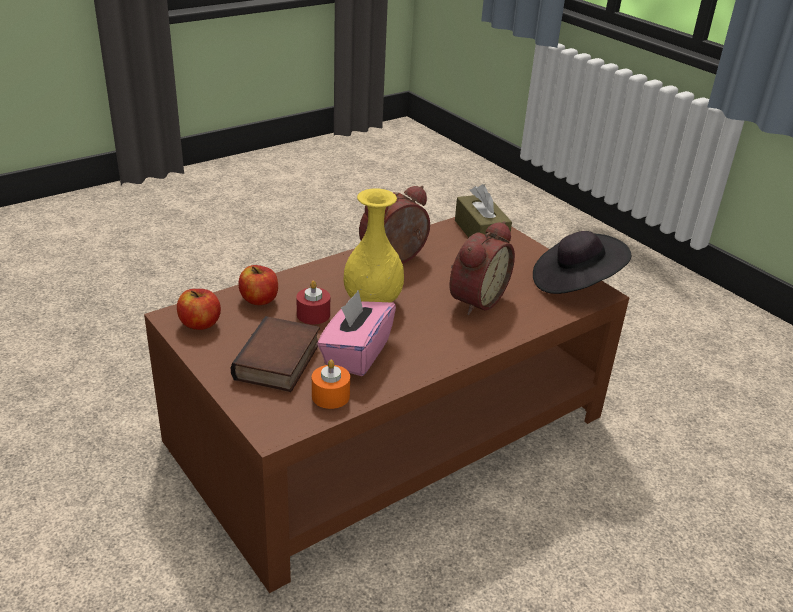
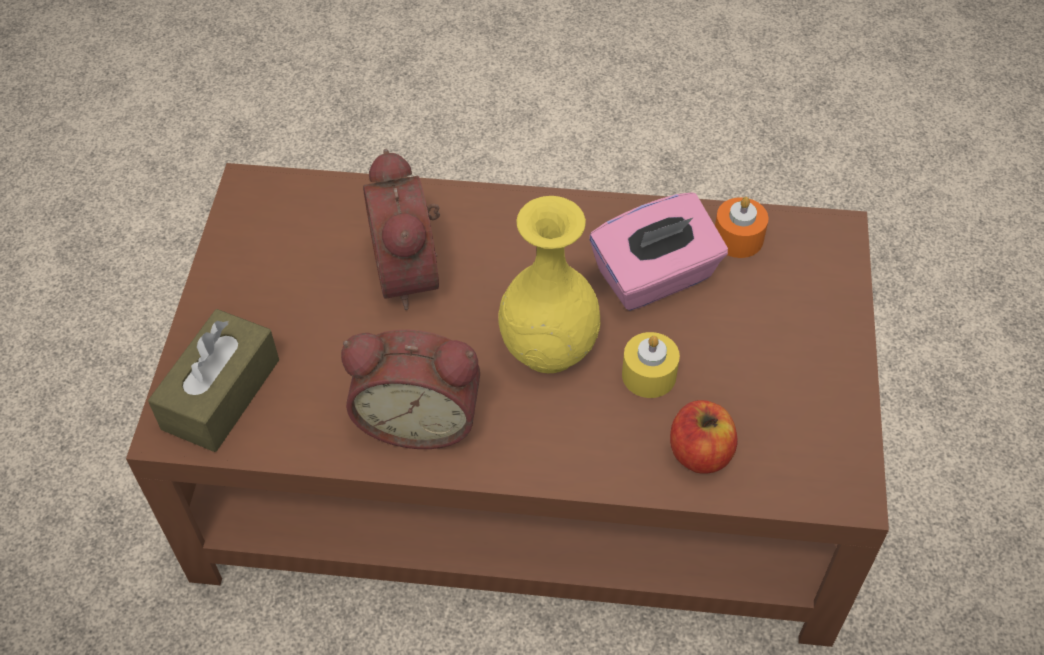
camera: 135 degrees left, 20 degrees up
apple [177,289,221,330] -> none
book [231,316,320,392] -> none
red candle [296,281,330,324] -> yellow candle [622,332,680,398]
alarm clock [449,221,515,315] -> alarm clock turned 90 degrees counterclockwise [363,149,440,310]
black hat [533,231,631,294] -> none

